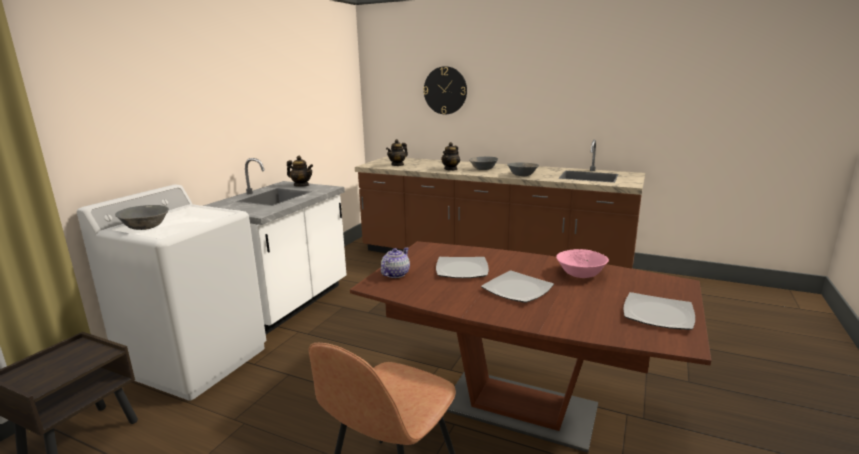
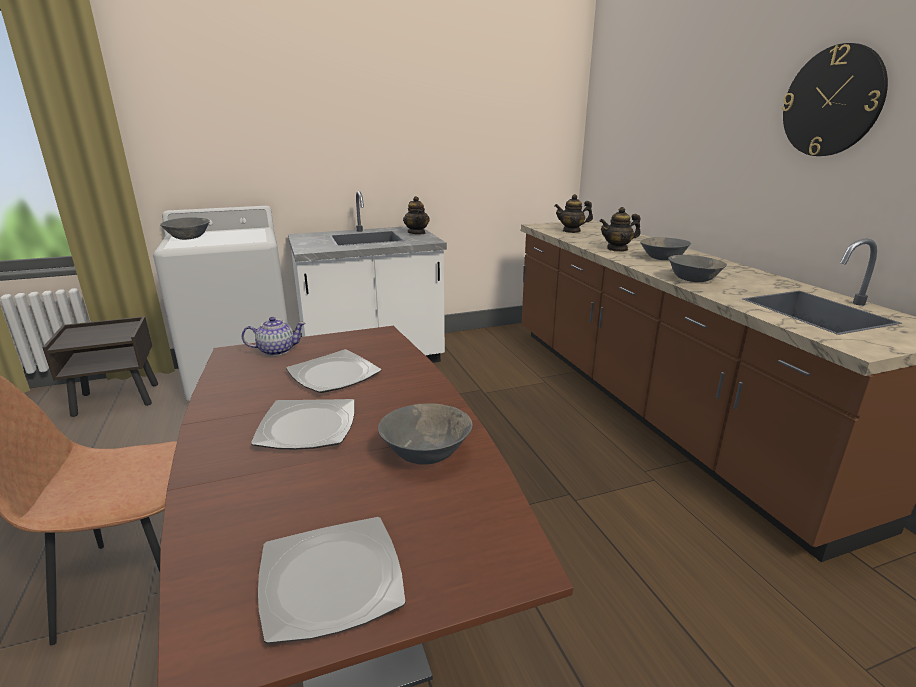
camera: 45 degrees right, 5 degrees up
wall clock [423,66,467,115] -> wall clock moved to [782,43,888,156]
pink bowl [556,249,609,278] -> grey bowl [378,403,472,465]

